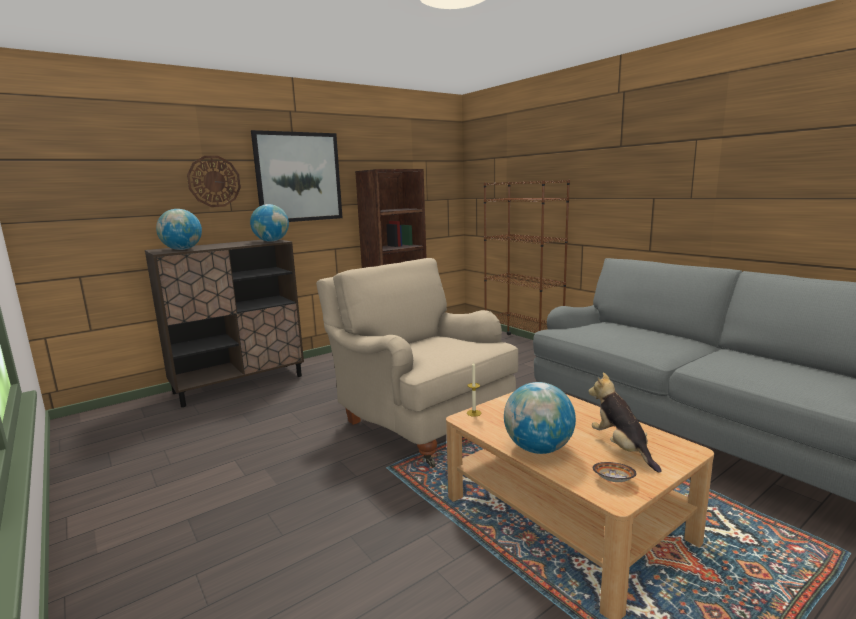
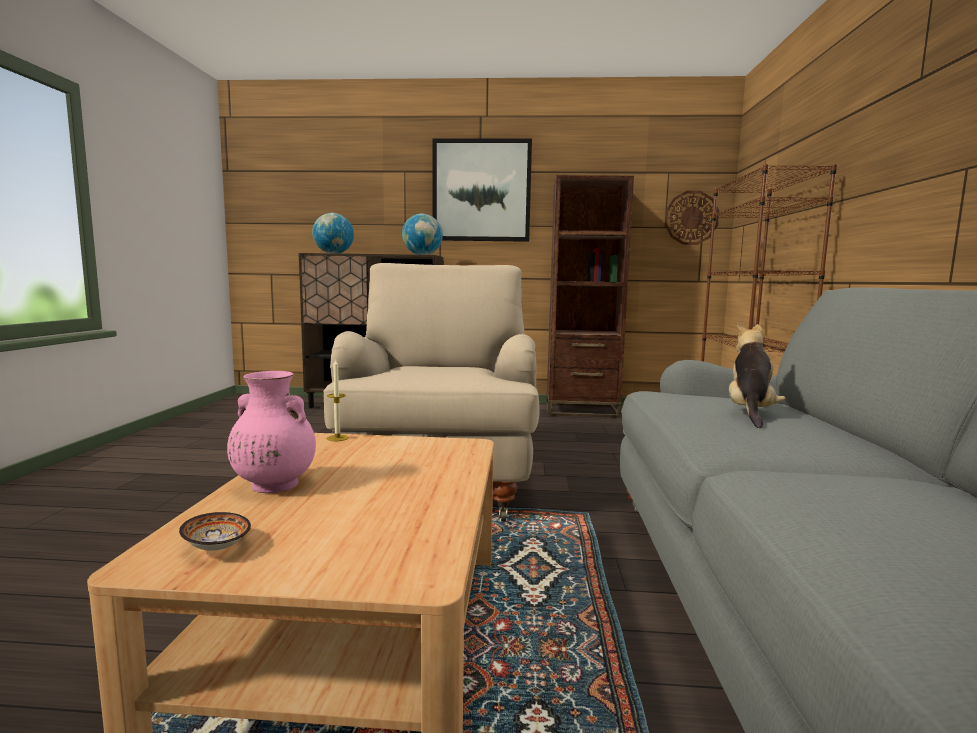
camera: 40 degrees right, 5 degrees down
wall clock [187,156,241,207] -> wall clock moved to [665,191,719,245]
globe [504,382,576,454] -> pink vase [227,371,316,493]
plush toy [588,372,661,473] -> plush toy moved to [729,322,786,428]

